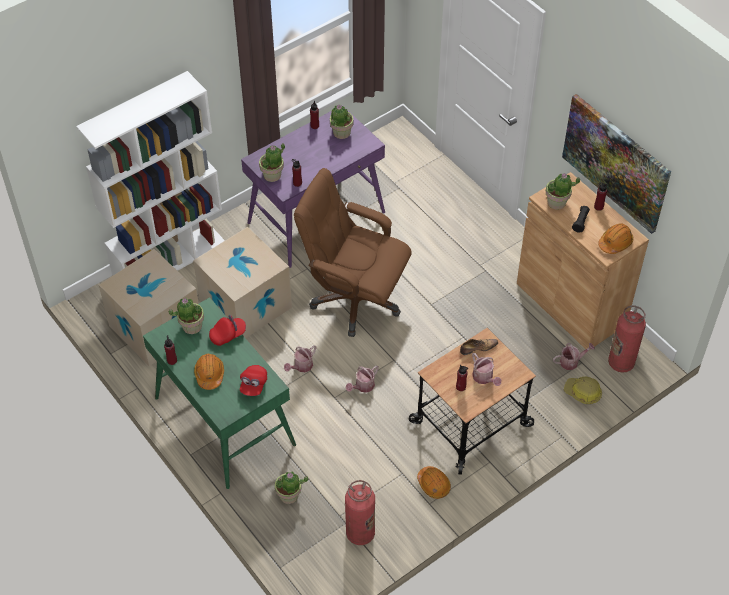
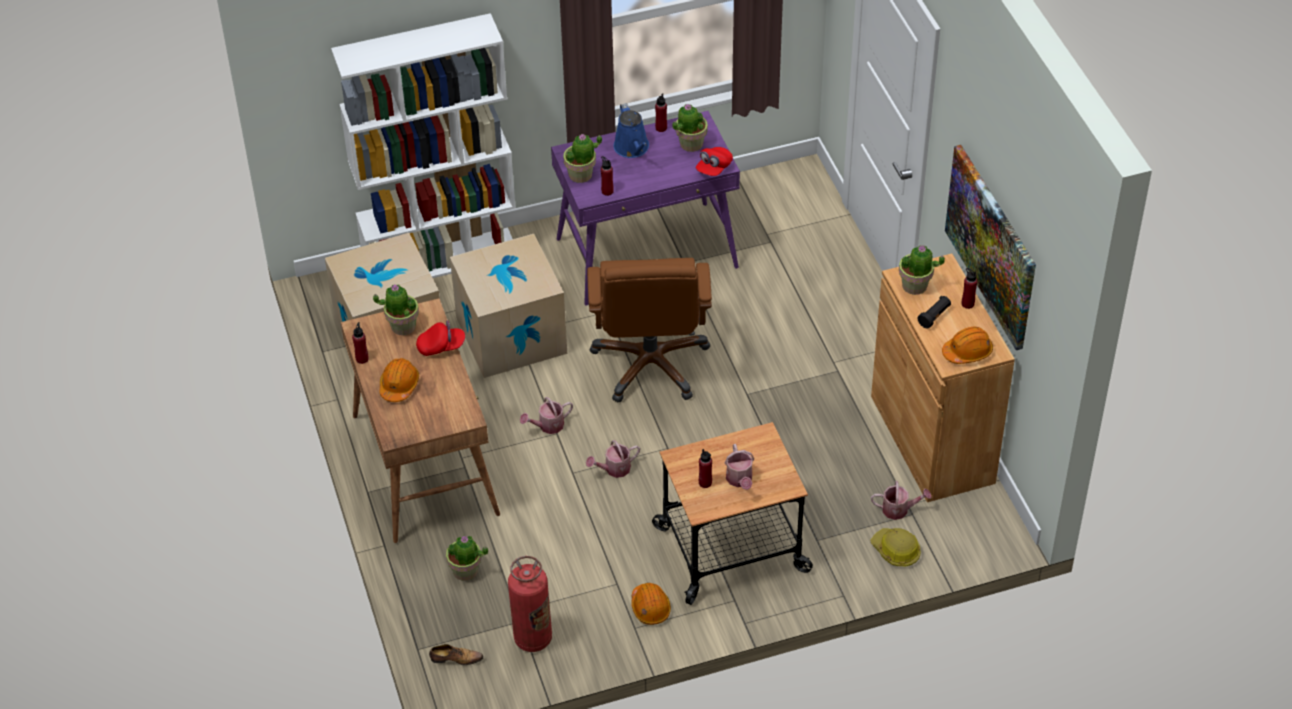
camera: 20 degrees right, 5 degrees down
green desk [143,297,296,489] -> brown desk [341,298,500,543]
red cap [240,365,267,396] -> red cap moved to [695,147,733,176]
brown office chair [294,168,412,337] -> brown office chair turned 135 degrees counterclockwise [587,258,712,403]
shoe [460,339,498,355] -> shoe moved to [429,644,483,665]
fire extinguisher [608,305,646,373] -> none
none -> blue watering can [613,103,649,158]

